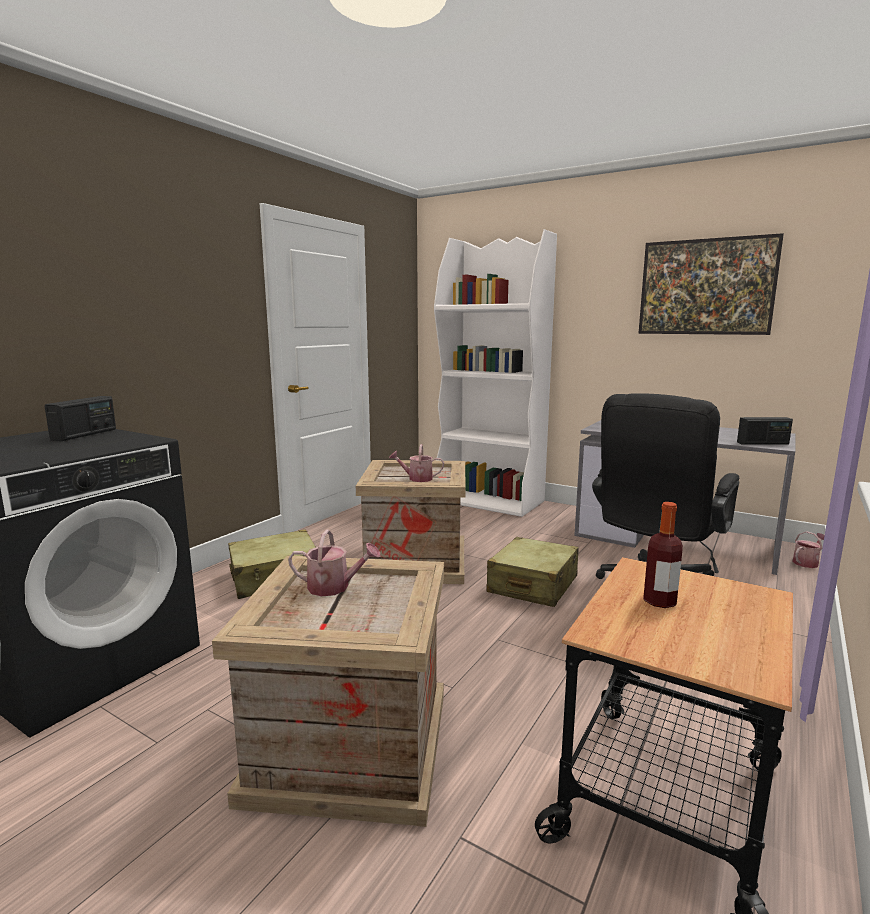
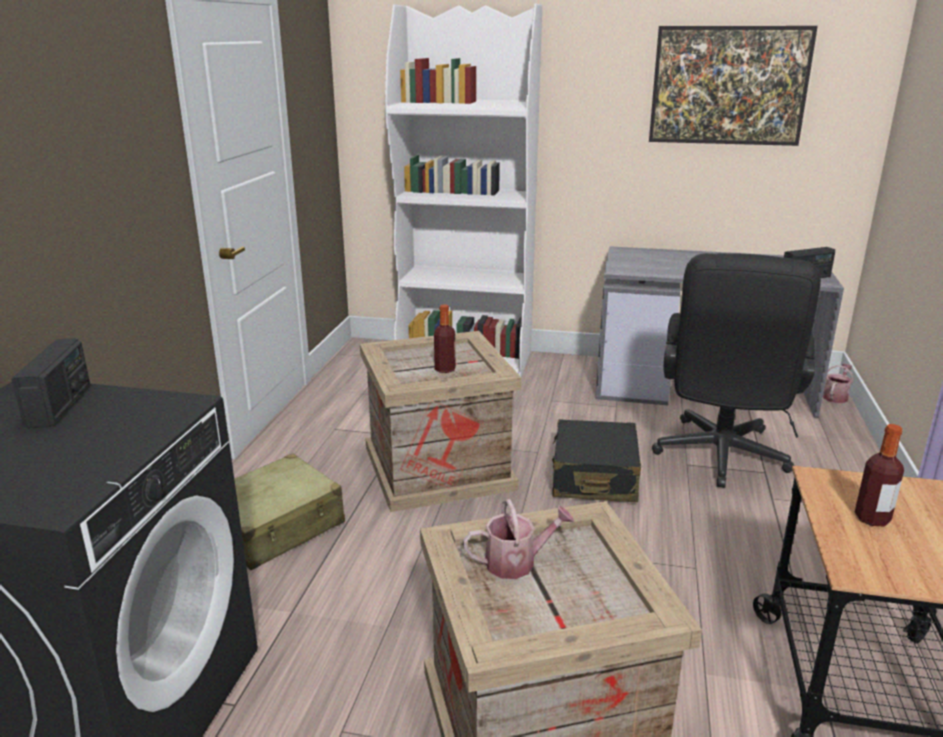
camera: 20 degrees left, 10 degrees up
watering can [389,444,444,482] -> bottle [434,304,456,373]
beige suitcase [486,537,579,607] -> black suitcase [552,419,641,502]

